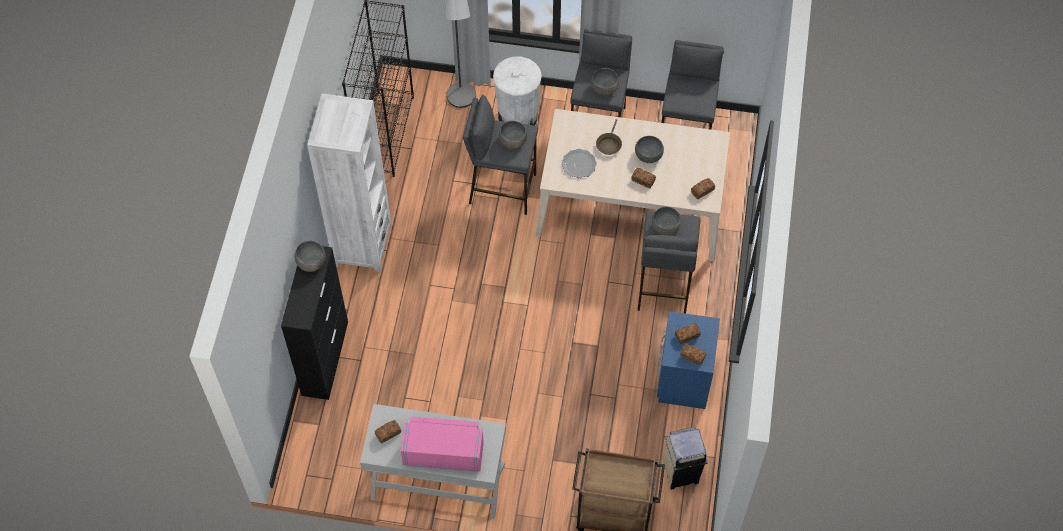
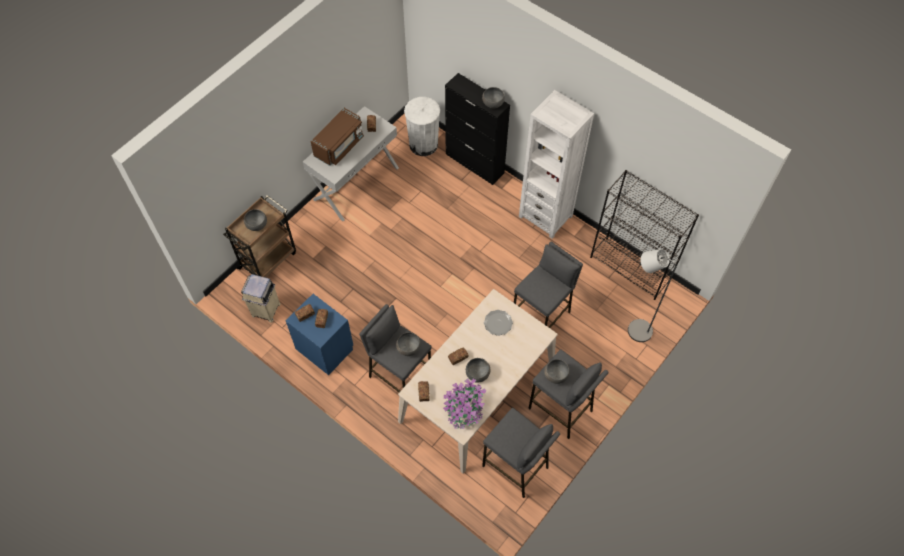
camera: 120 degrees right, 0 degrees up
pink microwave [400,416,484,472] -> brown microwave [311,108,364,166]
white trash can [493,57,542,126] -> white trash can moved to [404,97,440,156]
grey bowl [499,121,527,149] -> grey bowl moved to [244,209,267,231]
brown frying pan [596,119,622,155] -> none
none -> potted plant [443,379,486,429]

